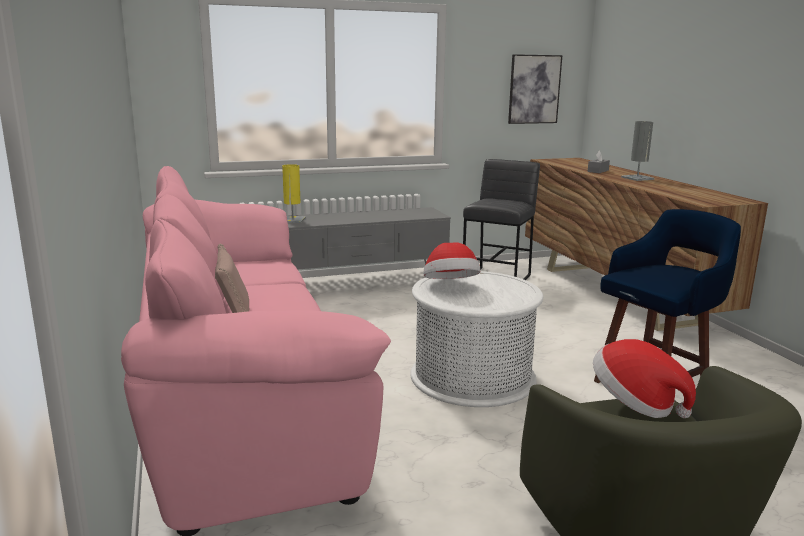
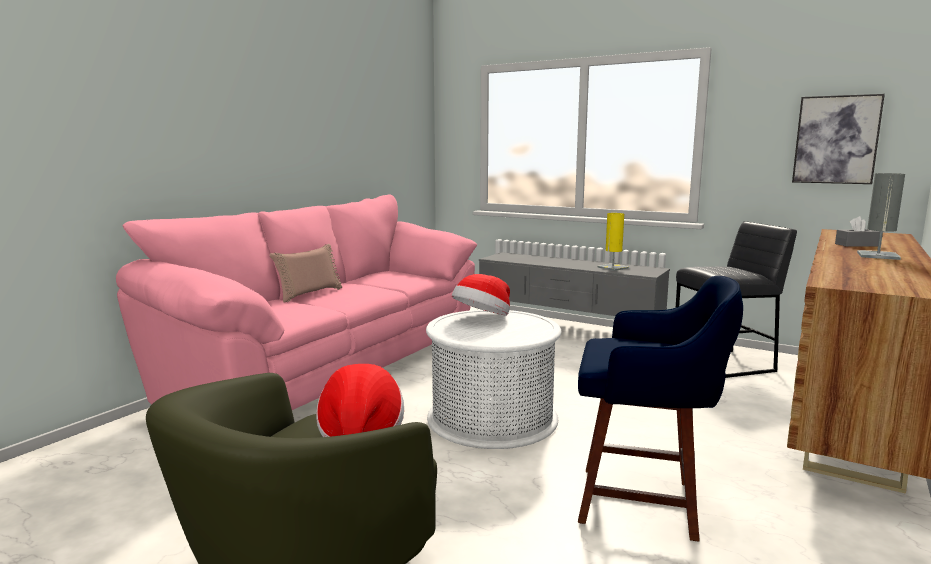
camera: 50 degrees right, 5 degrees down
yellow table lamp [282,164,306,223] -> yellow table lamp moved to [597,213,629,271]

